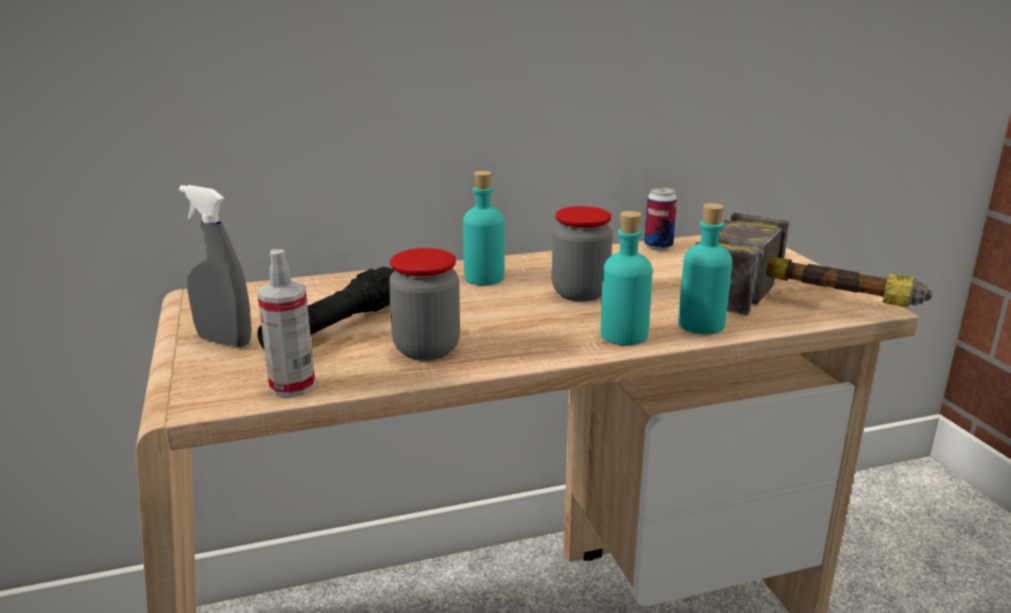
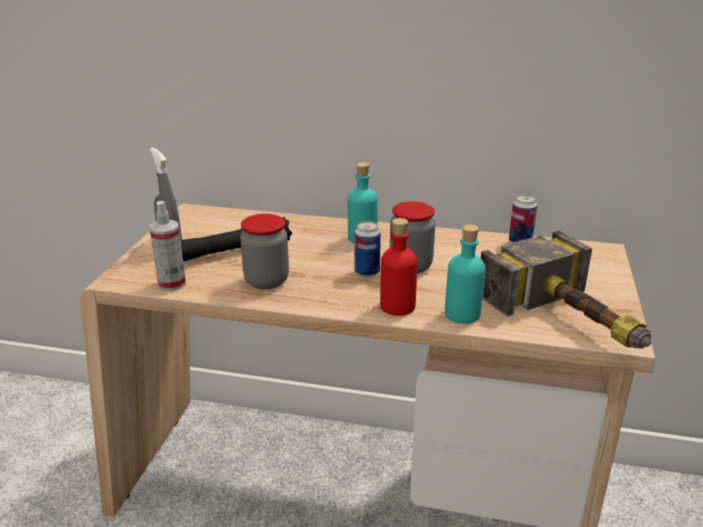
camera: 30 degrees right, 5 degrees up
turquoise bottle [601,211,653,345] -> red bottle [380,218,417,316]
none -> can [354,221,381,277]

